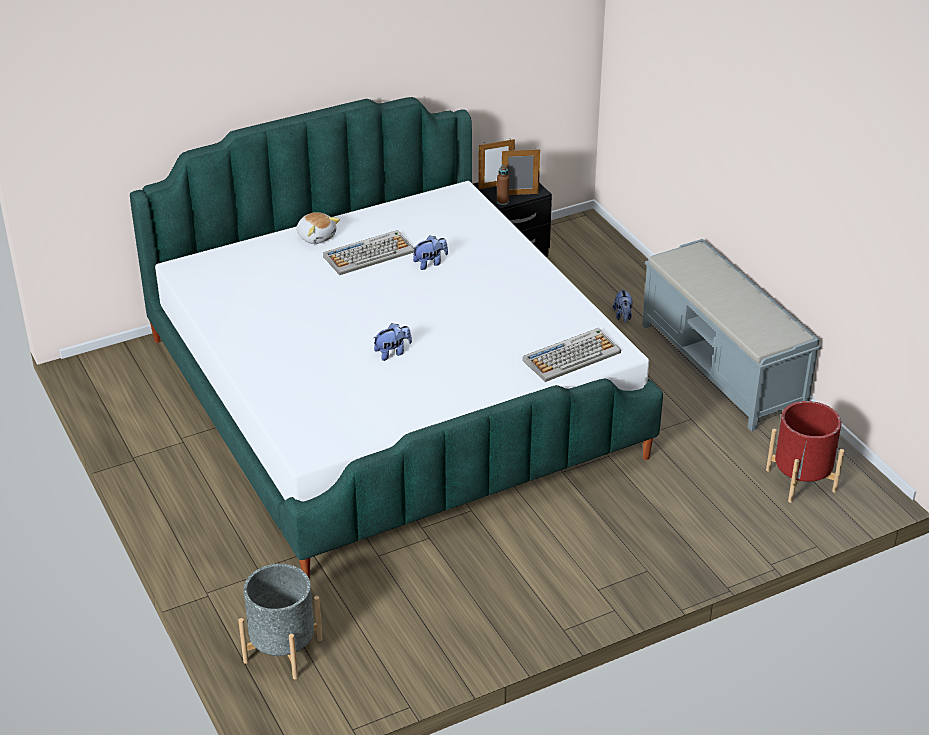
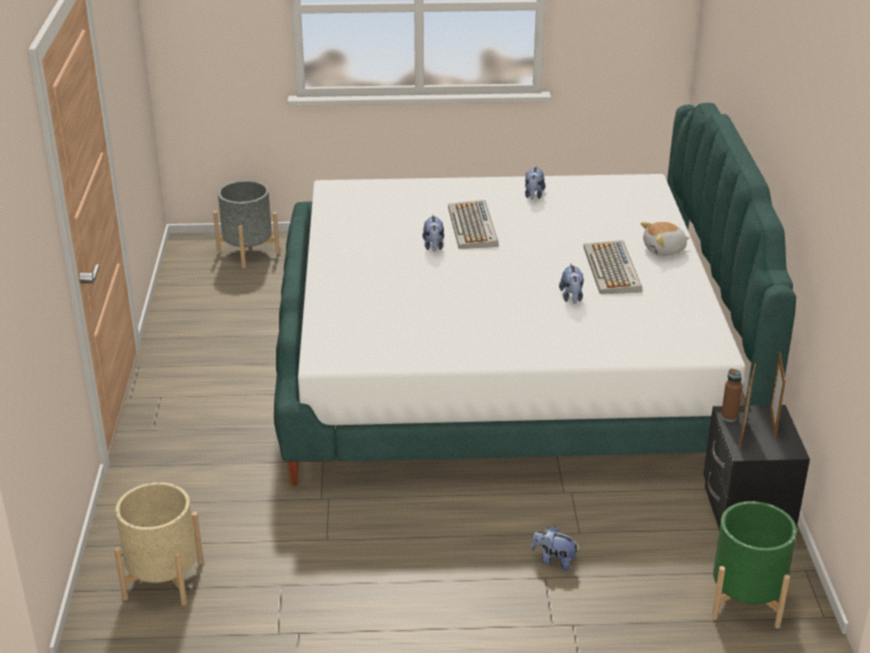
camera: 115 degrees right, 5 degrees down
keyboard [523,328,621,382] -> keyboard moved to [448,200,499,249]
grey bench [642,239,821,431] -> none
red planter [766,401,844,503] -> beige planter [114,482,204,606]
none -> plush toy [525,166,546,200]
none -> green planter [712,501,797,628]

